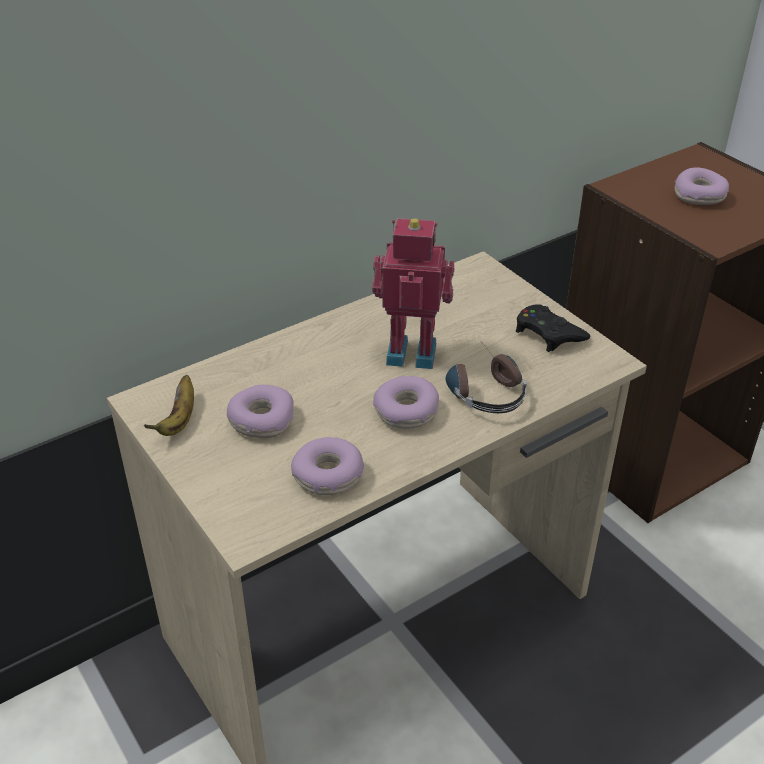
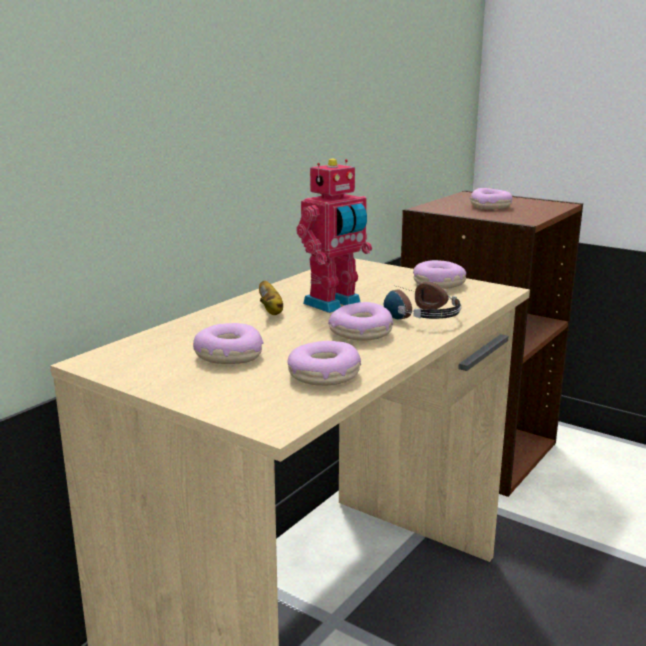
camera: 20 degrees left, 20 degrees down
banana [144,375,194,436] -> banana moved to [259,281,283,315]
toy robot [372,218,454,369] -> toy robot turned 150 degrees clockwise [296,158,372,313]
black game controller [516,304,591,352] -> donut [413,260,466,289]

